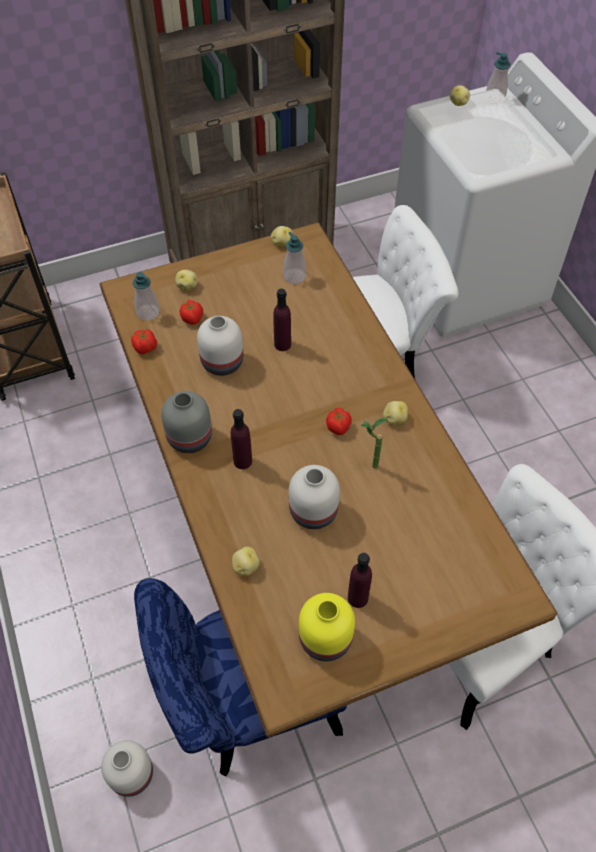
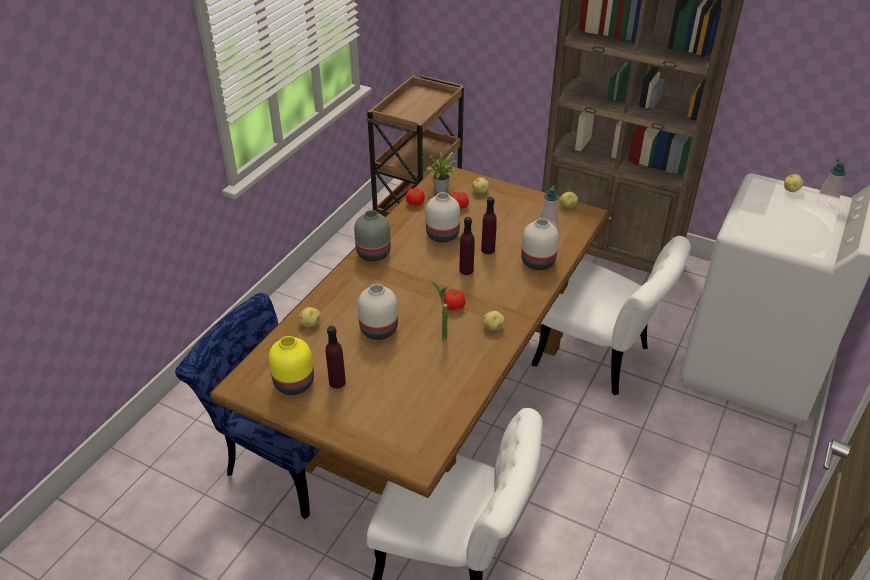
camera: 50 degrees right, 15 degrees down
white vase [101,740,153,797] -> white vase moved to [521,218,559,270]
soap dispenser [132,272,159,321] -> potted plant [422,152,456,192]
purple bottle [231,409,252,469] -> purple bottle moved to [459,217,475,275]

